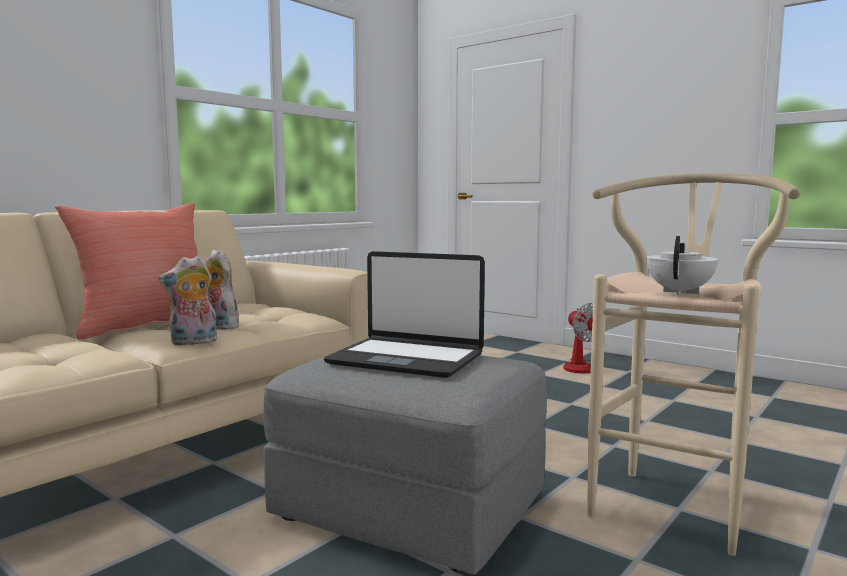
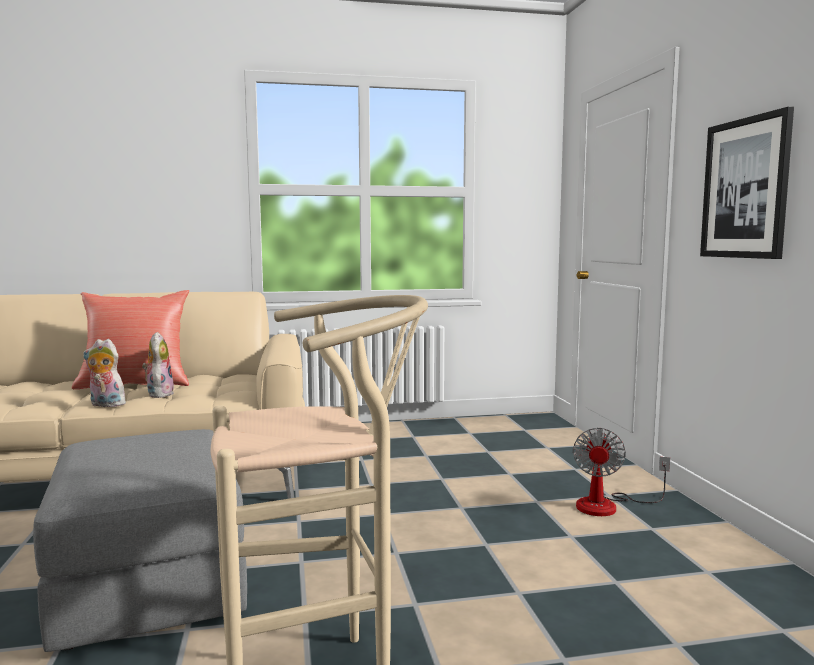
camera: 40 degrees right, 0 degrees up
laptop [324,251,485,378] -> none
white teapot [646,236,718,295] -> none
none -> picture [700,107,794,259]

